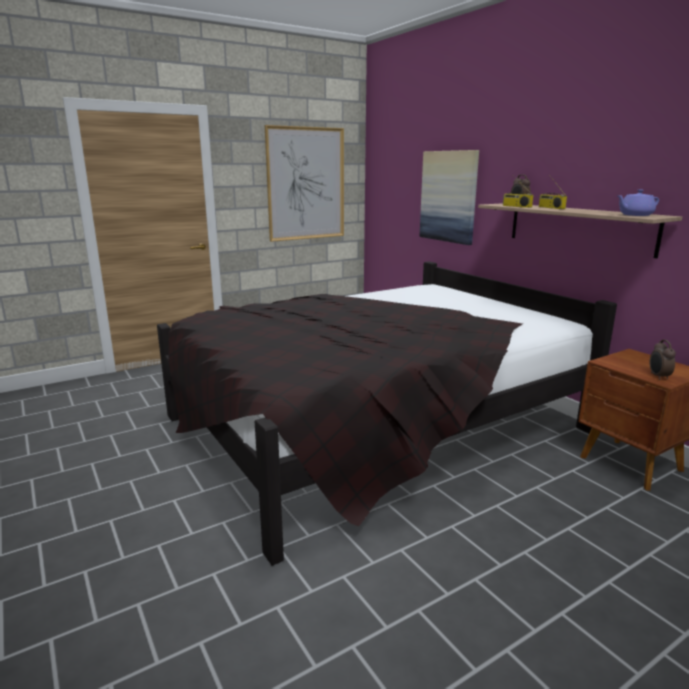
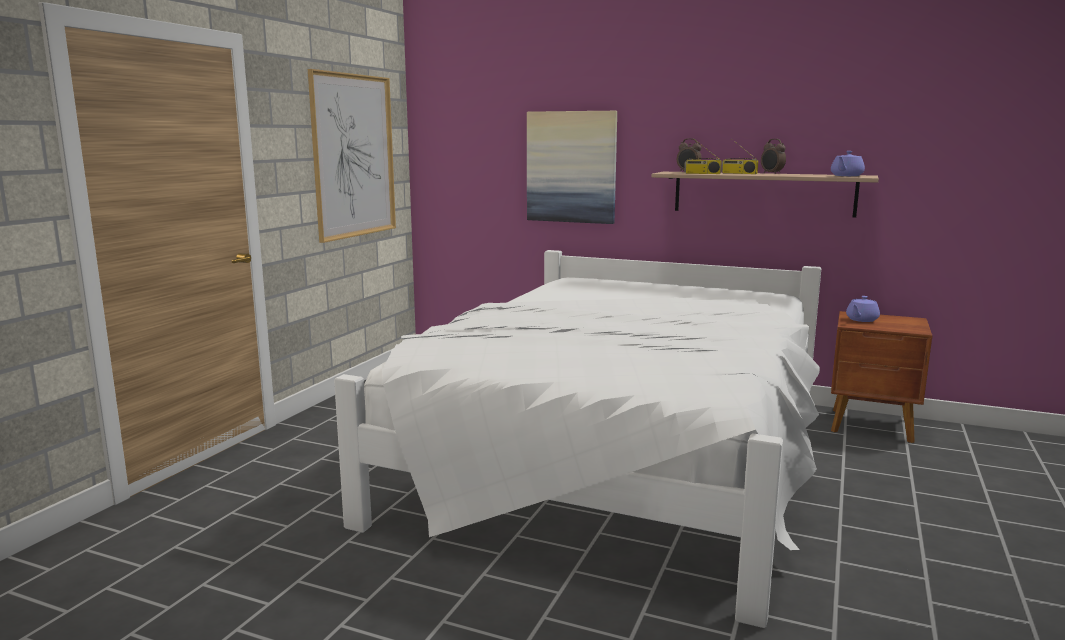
camera: 35 degrees left, 5 degrees down
black bed [157,261,617,566] -> white bed [334,250,821,628]
alarm clock [650,340,676,380] -> alarm clock moved to [761,139,786,174]
none -> purple teapot [846,296,880,322]

